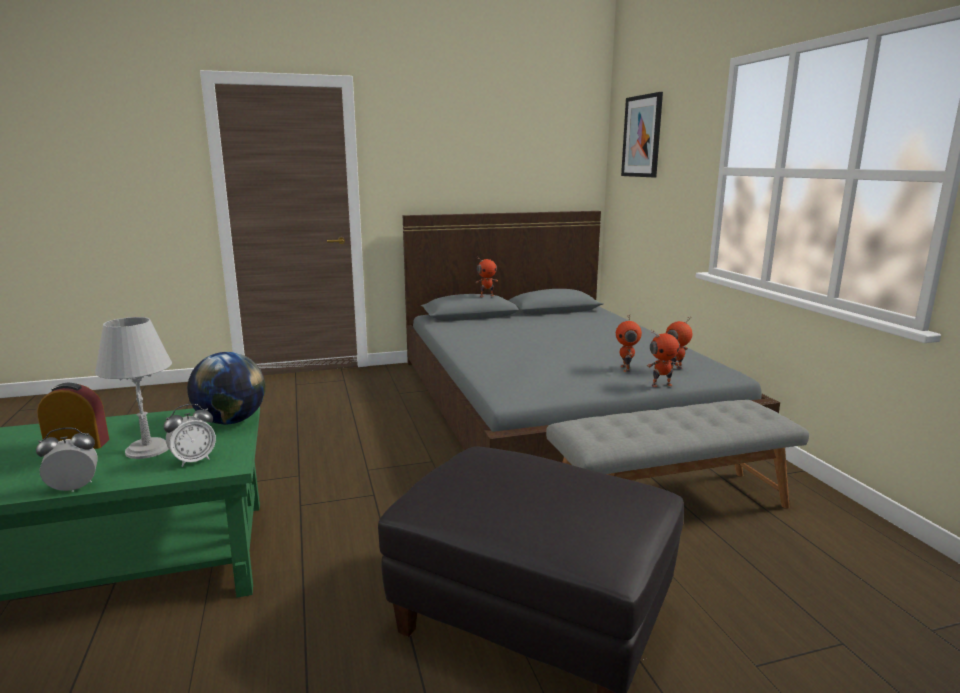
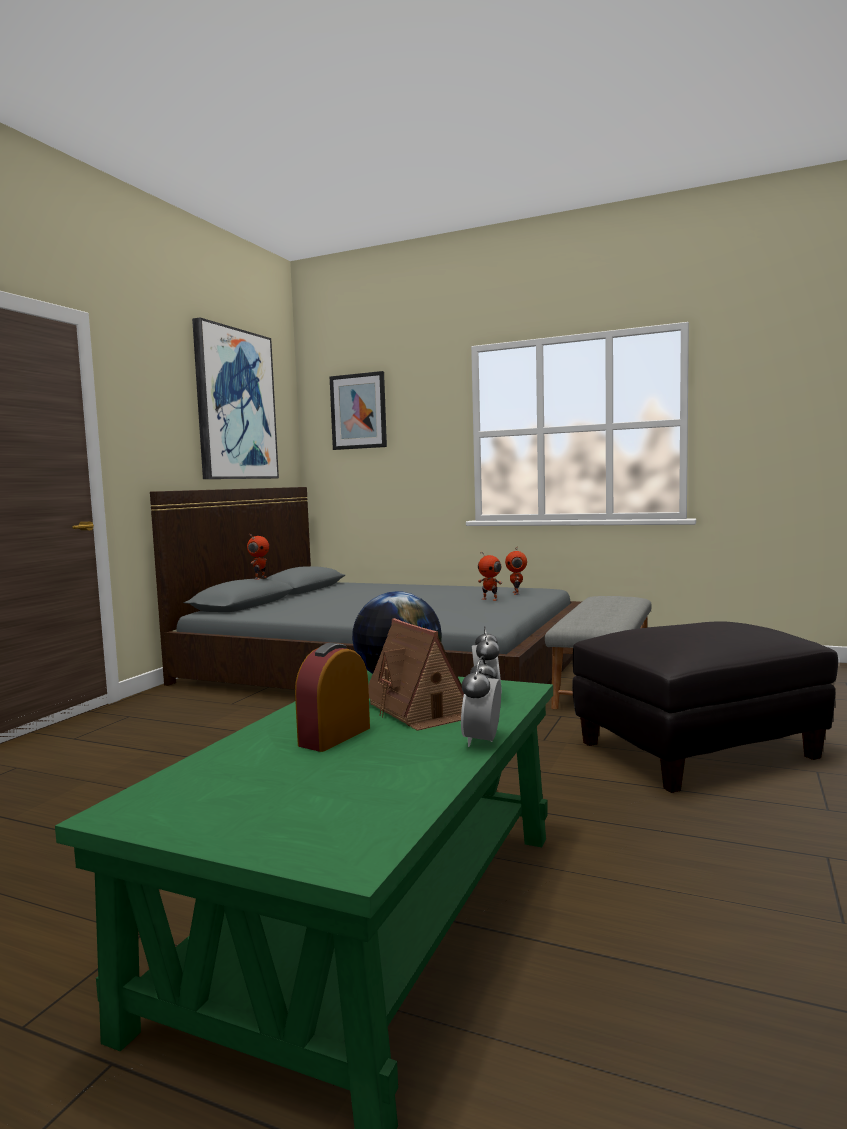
camera: 50 degrees left, 10 degrees down
grey table lamp [95,317,172,459] -> toy house [368,618,464,731]
toy robot [647,330,680,387] -> none
none -> picture [192,317,279,479]

